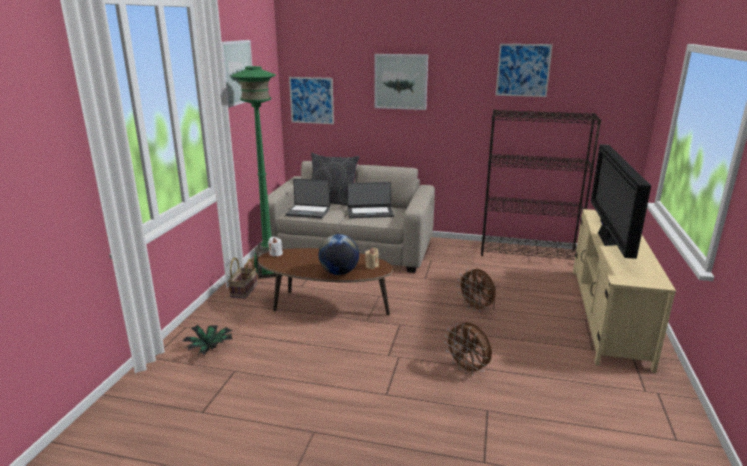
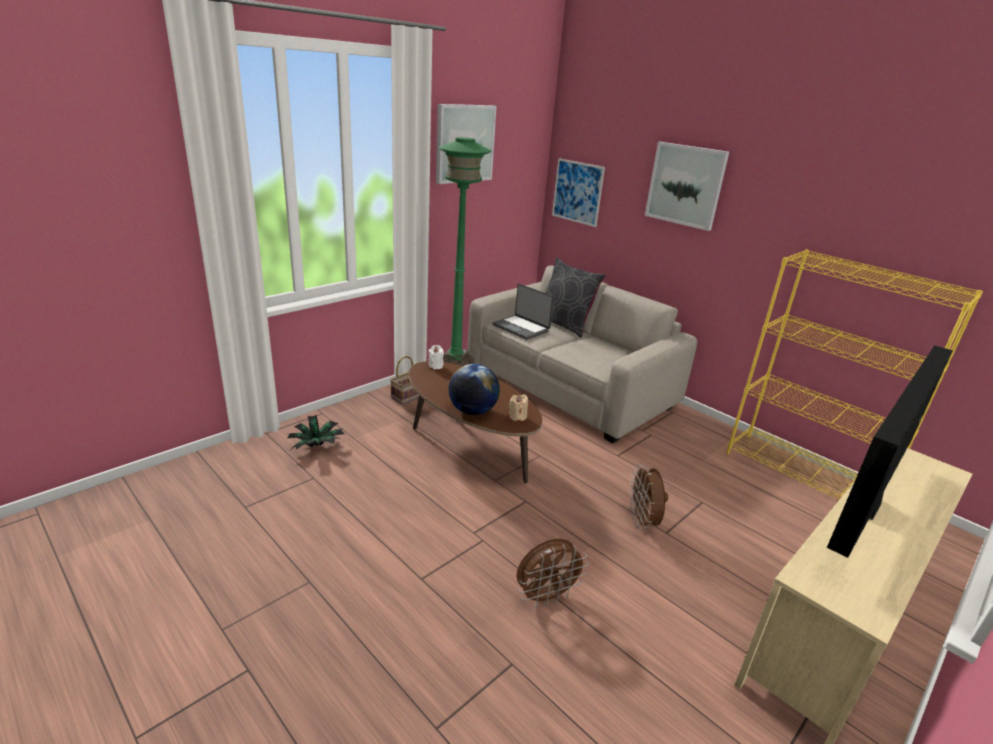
camera: 30 degrees right, 5 degrees up
laptop [347,182,394,218] -> none
brown fan [444,322,492,376] -> brown fan turned 105 degrees counterclockwise [516,539,589,607]
black bookcase [481,110,601,260] -> yellow bookcase [726,250,983,500]
picture [496,44,553,97] -> none

